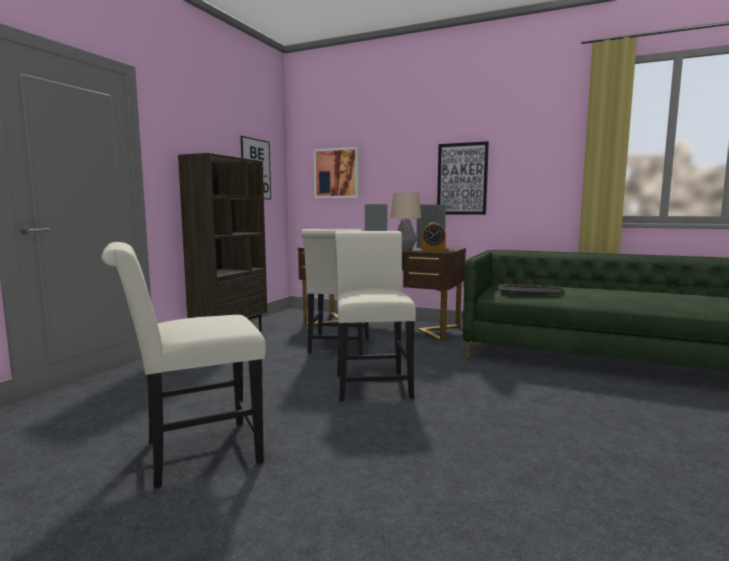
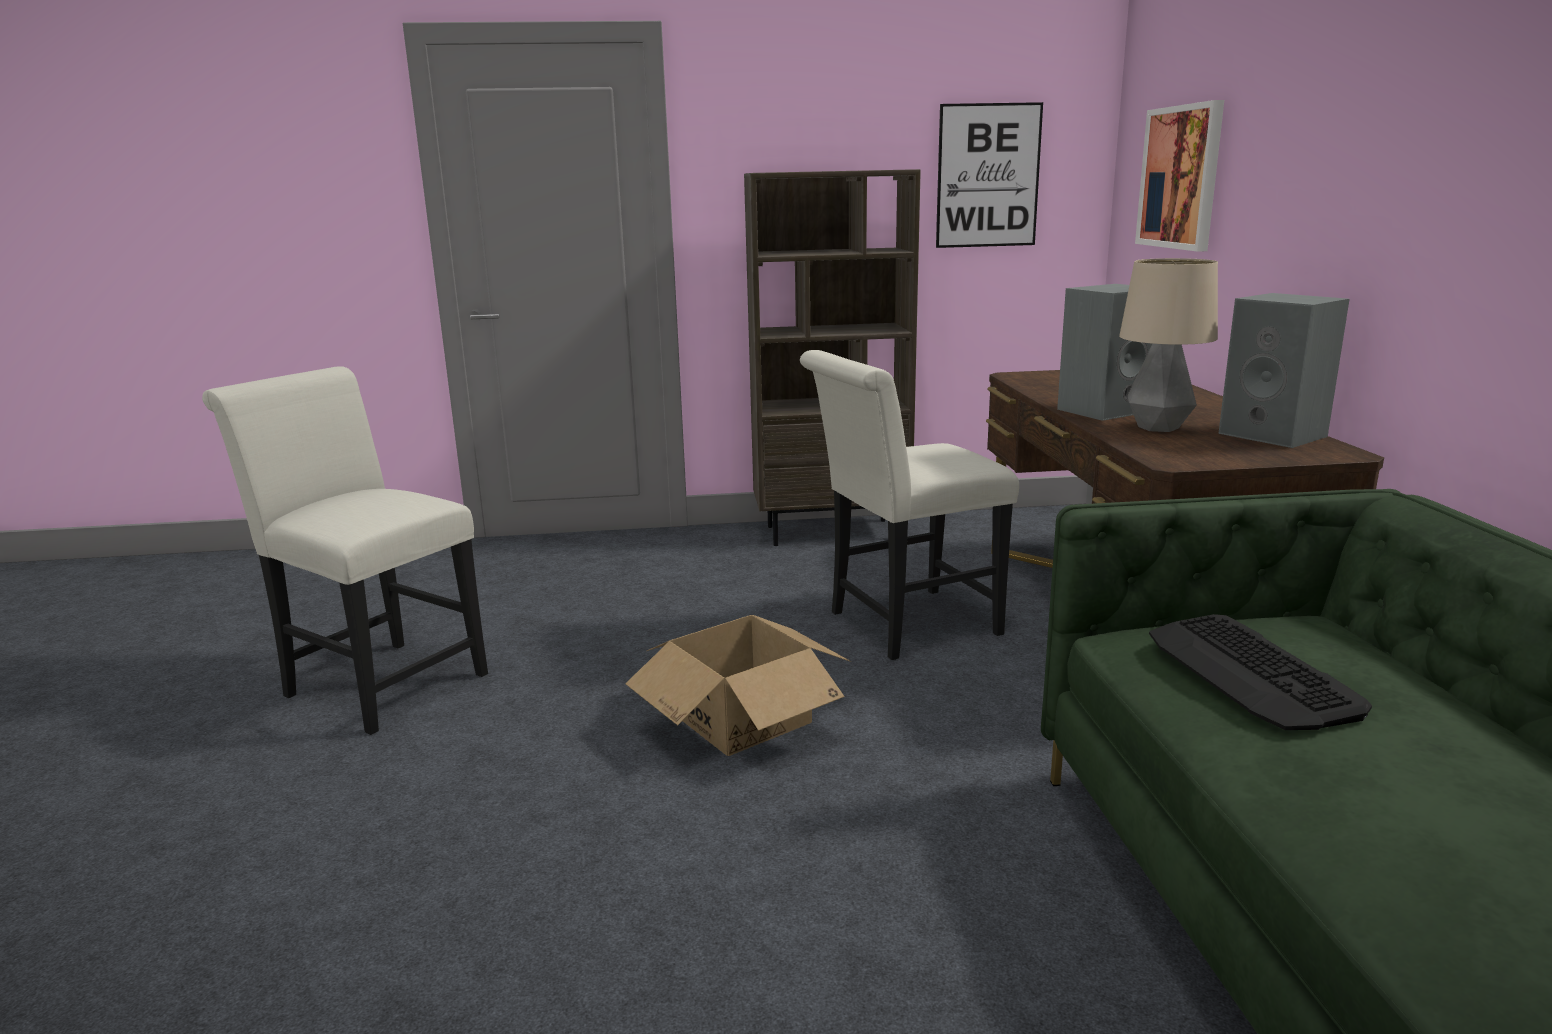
camera: 60 degrees right, 10 degrees up
white chair [335,231,416,402] -> cardboard box [625,615,851,756]
alarm clock [422,222,446,252] -> none
picture [437,141,489,215] -> none

